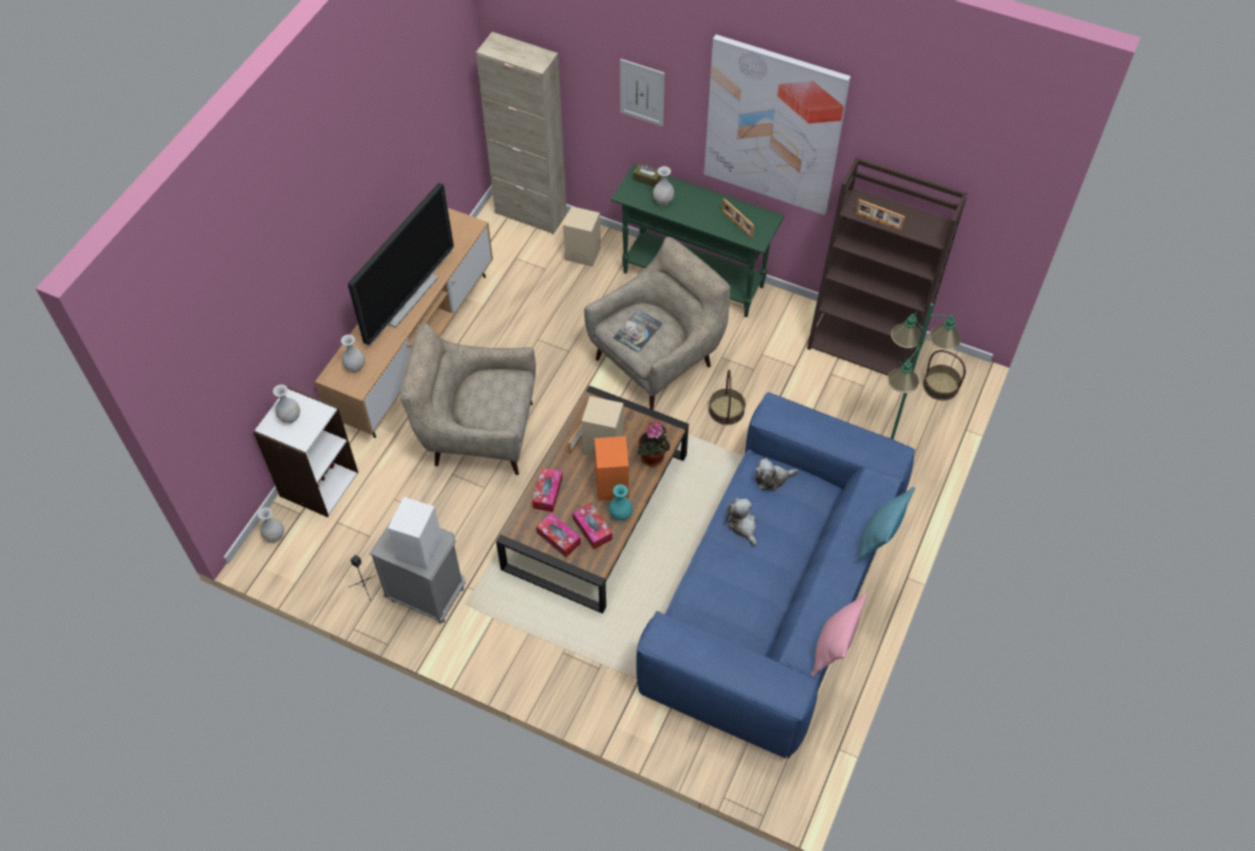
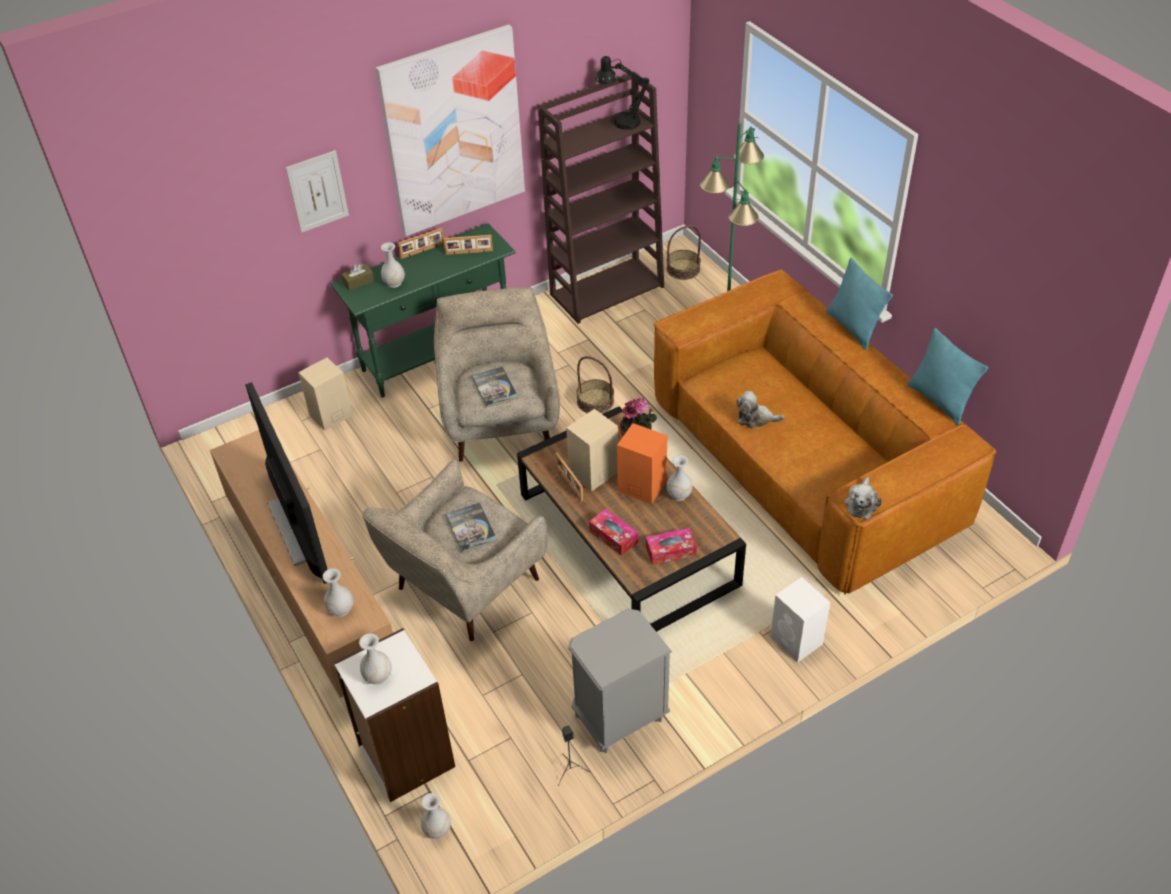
camera: 55 degrees left, 10 degrees down
white speaker [388,497,442,570] -> white speaker moved to [770,577,830,663]
beige cabinet [476,32,567,235] -> none
tissue box [573,503,612,549] -> none
turquoise vase [609,484,633,521] -> white vase [666,455,692,501]
blue sofa [636,392,915,758] -> brown sofa [654,269,996,595]
plush toy [755,458,799,491] -> plush toy moved to [844,477,882,519]
pink pillow [811,593,867,677] -> turquoise pillow [907,328,988,425]
picture frame [856,199,905,231] -> picture frame moved to [398,228,444,259]
none -> book [445,503,497,553]
none -> black table lamp [596,56,650,130]

